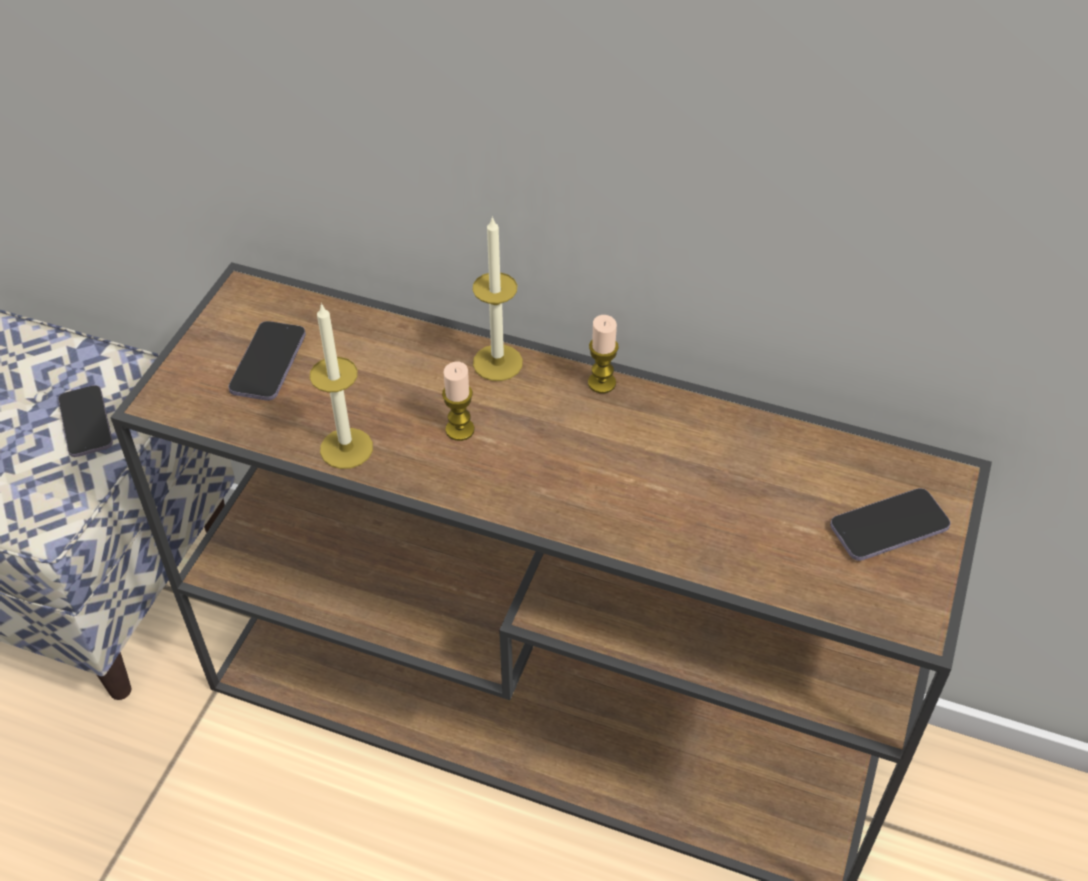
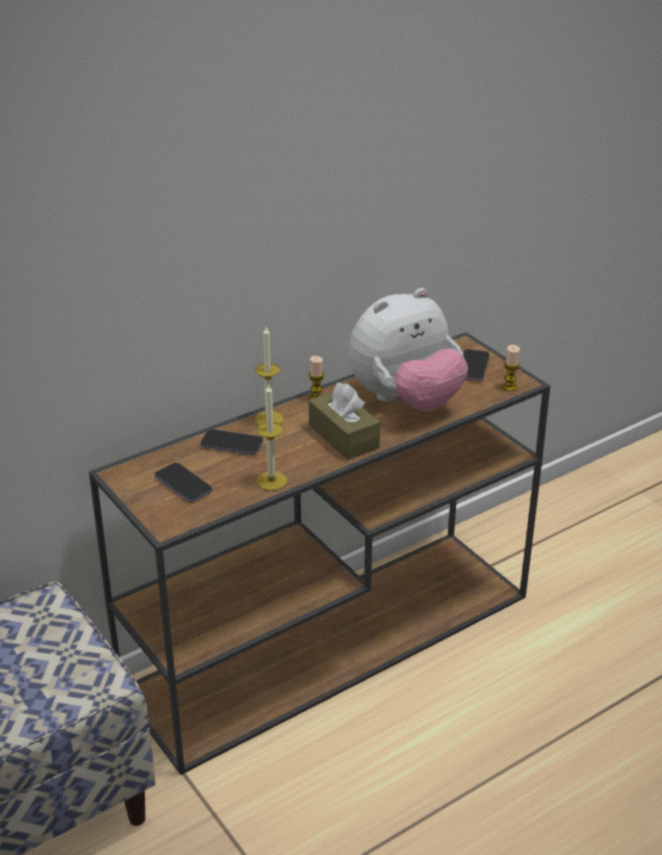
camera: 55 degrees left, 15 degrees down
phone [58,385,113,457] -> phone moved to [200,429,263,455]
candle [442,362,475,441] -> candle moved to [502,345,520,391]
none -> brown tissue box [309,382,380,460]
none -> plush toy [349,288,468,411]

